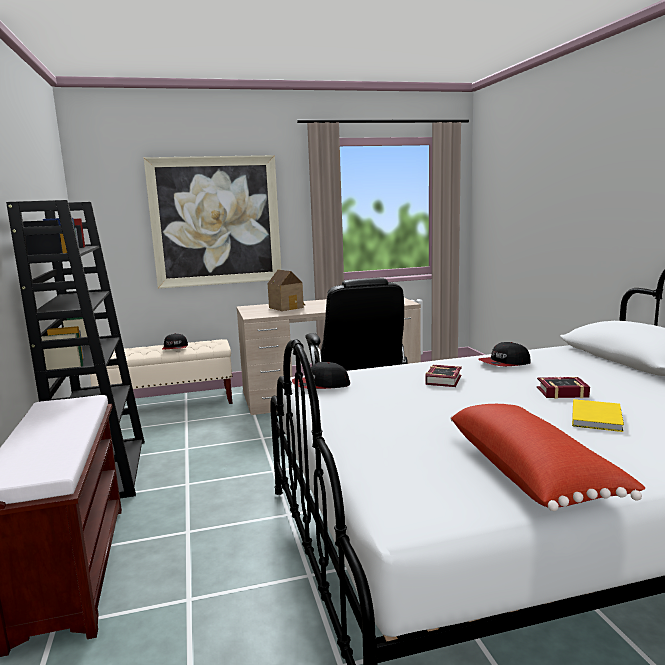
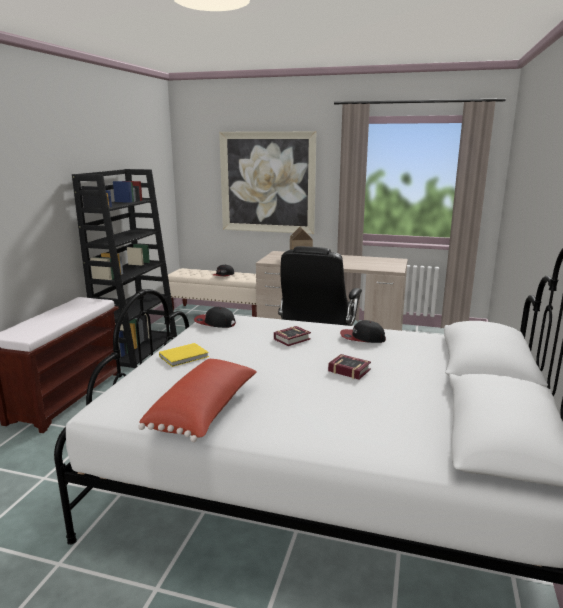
camera: 30 degrees right, 5 degrees up
yellow book [572,399,624,432] -> yellow book moved to [159,343,209,367]

